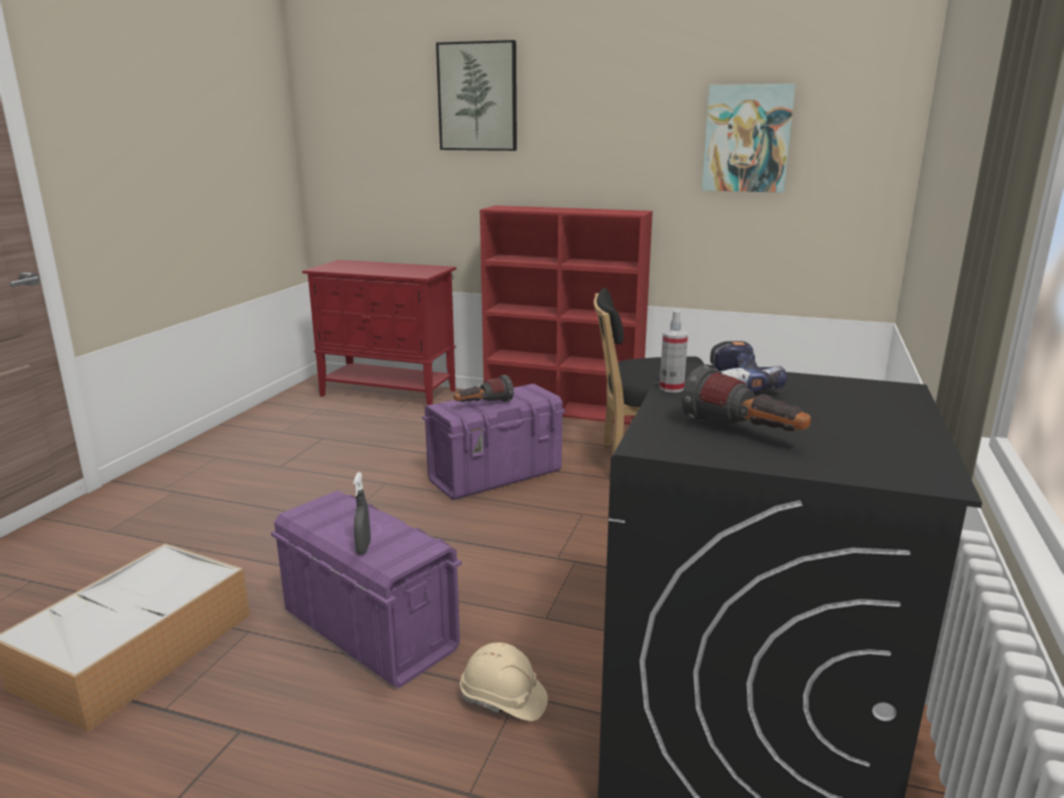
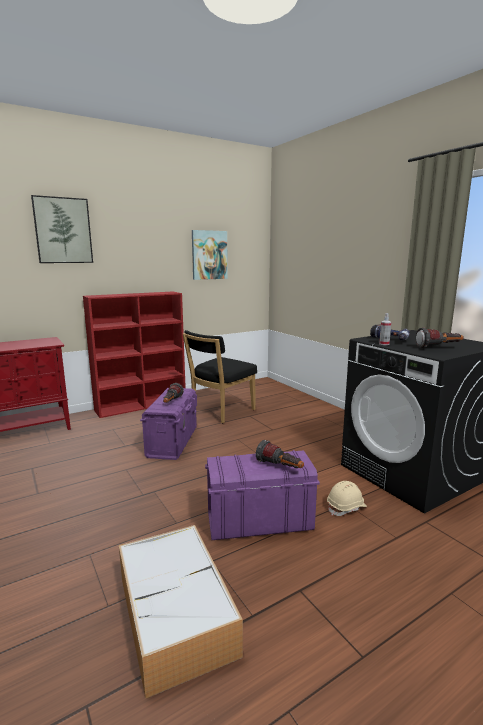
camera: 50 degrees left, 5 degrees down
grey spray bottle [353,472,371,555] -> flashlight [256,440,304,468]

